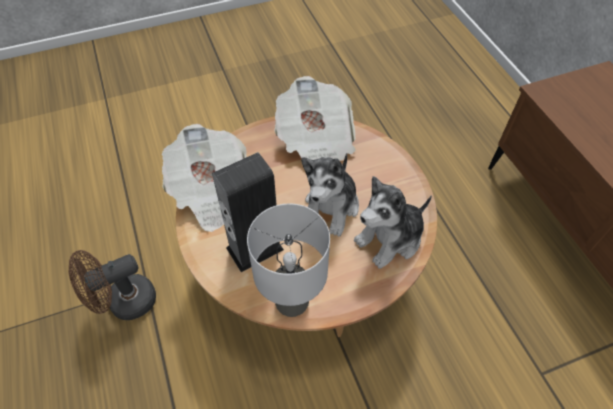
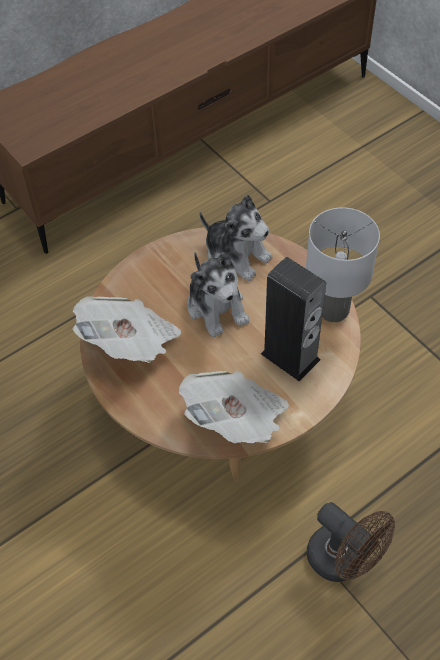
camera: 105 degrees left, 0 degrees up
plush toy [301,153,359,237] -> plush toy turned 60 degrees clockwise [187,252,249,338]

